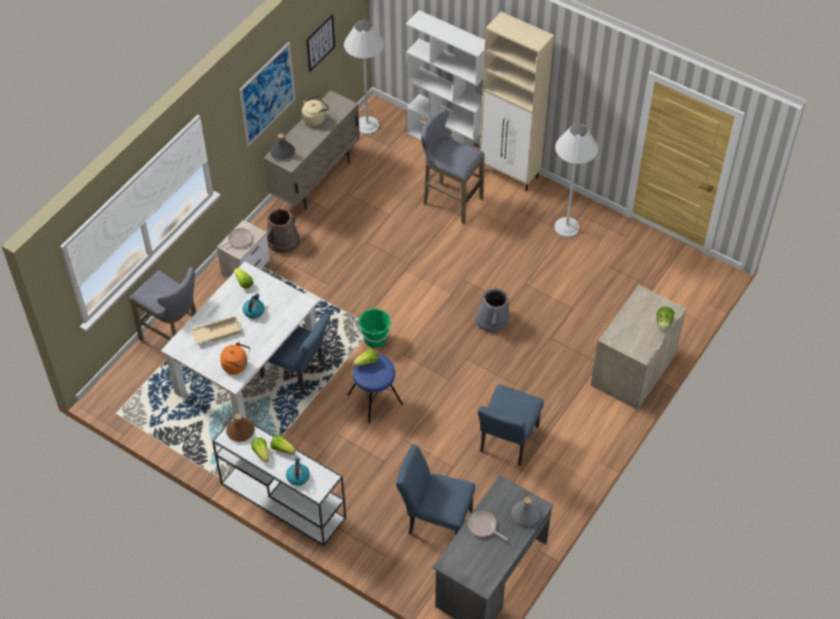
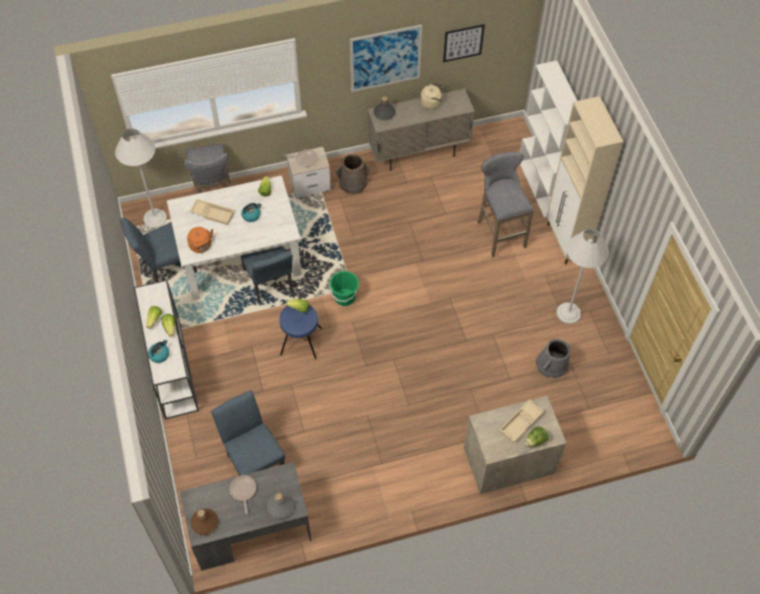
camera: 40 degrees right, 5 degrees up
brown bottle [226,413,254,442] -> brown bottle moved to [191,508,218,535]
white floor lamp [344,20,384,135] -> white floor lamp moved to [115,128,167,228]
grey bucket [475,288,510,333] -> grey bucket moved to [536,339,571,378]
blue chair [478,384,544,466] -> blue chair moved to [120,218,197,282]
none -> beige tray [499,399,544,443]

